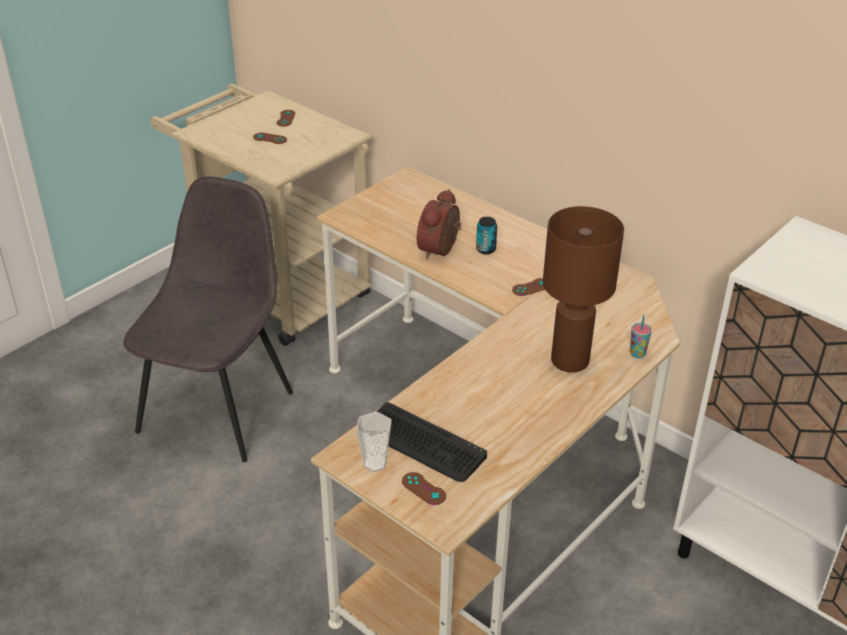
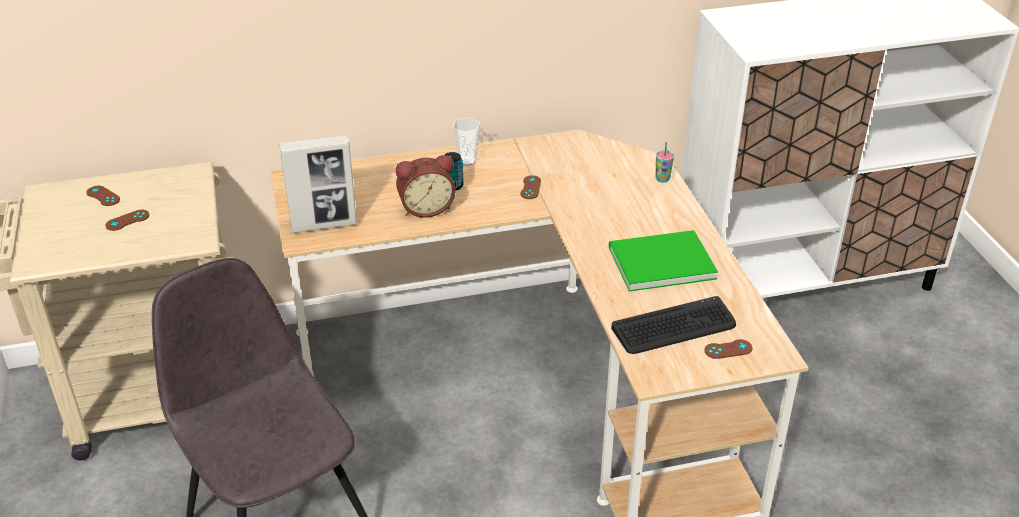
camera: 55 degrees left, 0 degrees up
cup [356,412,392,472] -> cup moved to [452,117,480,166]
alarm clock [417,189,461,259] -> alarm clock turned 75 degrees counterclockwise [396,155,455,218]
brown table lamp [543,206,624,373] -> none
none -> picture frame [279,135,357,233]
none -> green book [609,230,718,291]

